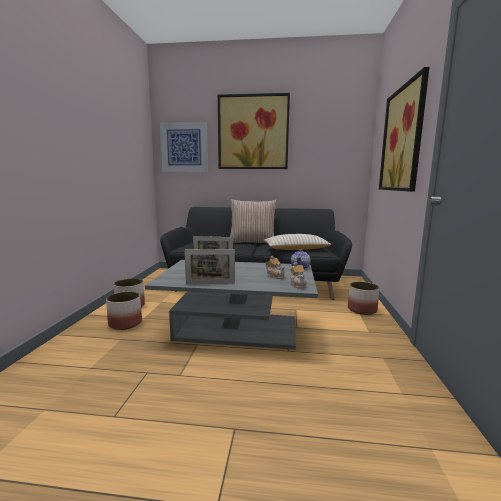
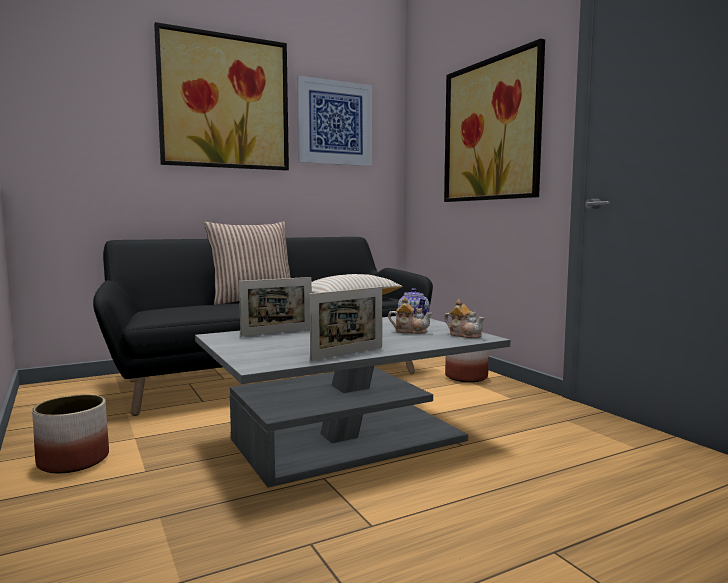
camera: 35 degrees left, 5 degrees down
planter [106,291,142,330] -> none
picture [160,122,208,172] -> picture moved to [297,75,372,166]

